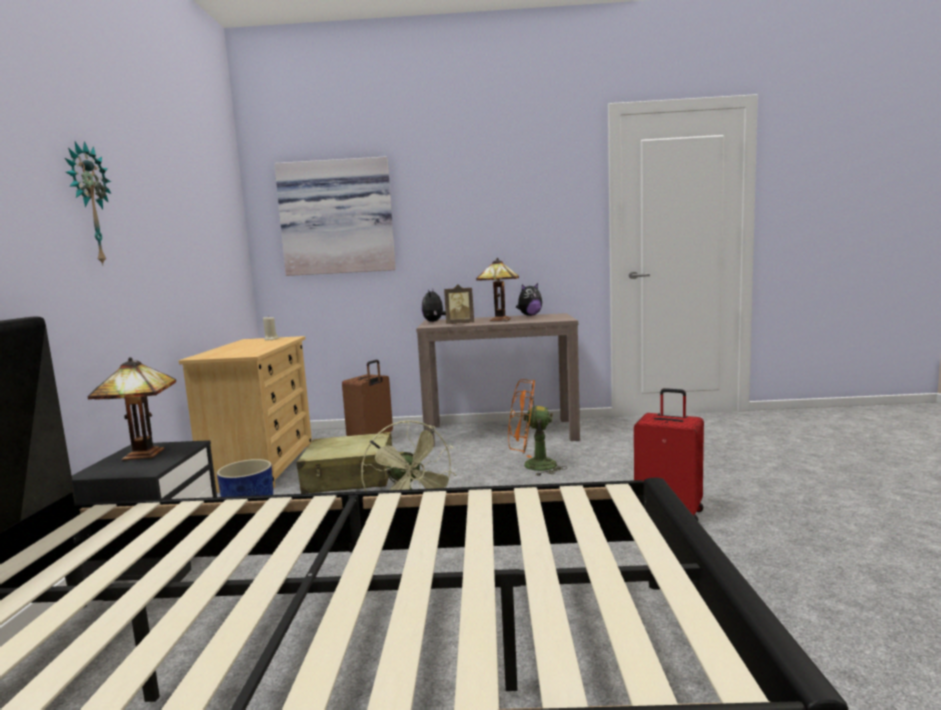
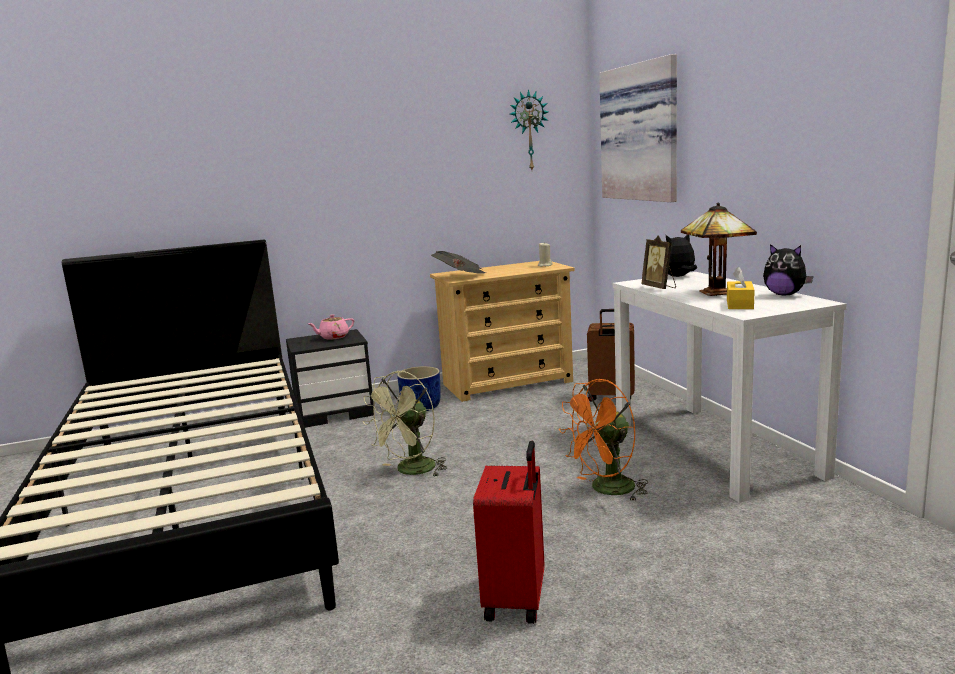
camera: 70 degrees right, 5 degrees up
wall clock [65,141,112,265] -> wall clock moved to [510,89,549,170]
table lamp [88,357,176,460] -> pink teapot [308,314,354,340]
beige suitcase [296,432,392,494] -> none
brown console table [416,313,580,447] -> white console table [613,272,847,503]
orange fan [508,379,568,476] -> orange fan turned 105 degrees counterclockwise [559,379,648,502]
none -> newspaper [431,251,486,274]
none -> yellow tissue box [727,267,755,309]

